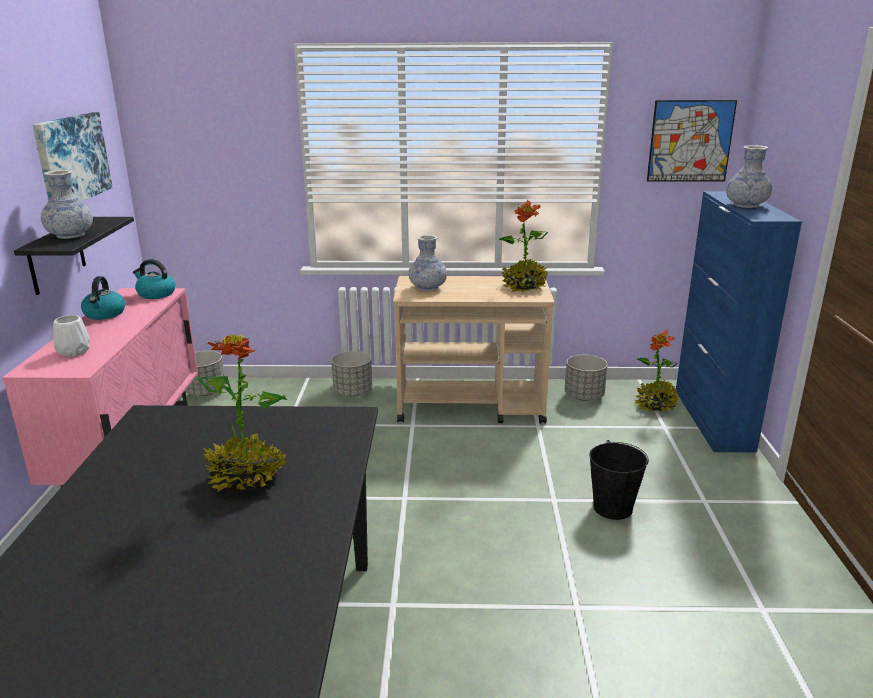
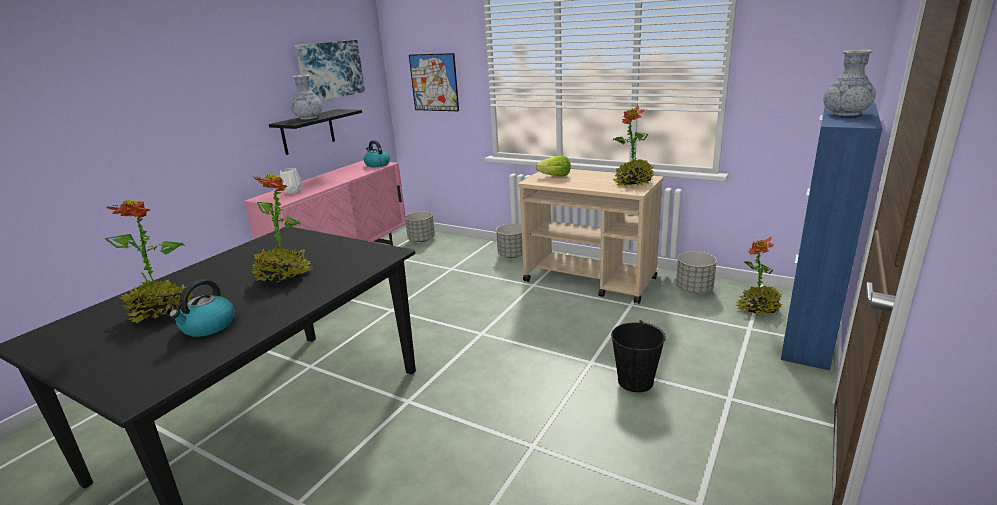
camera: 30 degrees right, 0 degrees up
kettle [81,276,125,320] -> kettle moved to [169,279,234,337]
vase [408,235,447,291] -> lettuce [536,156,571,176]
picture [647,100,737,182] -> picture moved to [409,53,459,111]
none -> potted plant [105,199,193,324]

